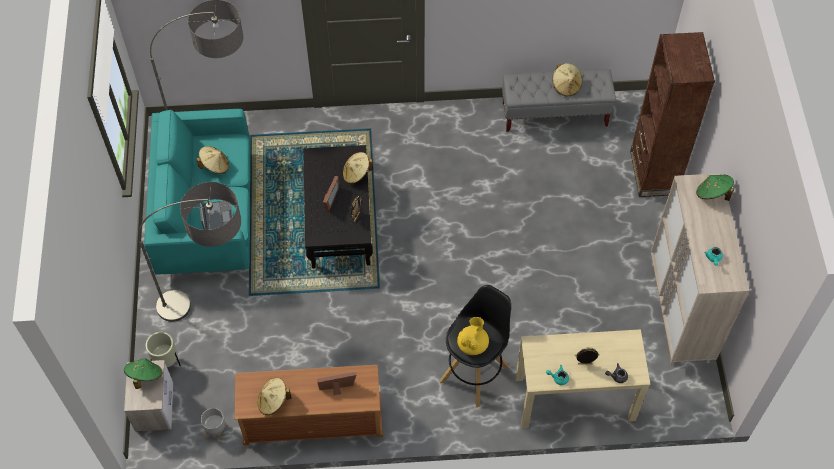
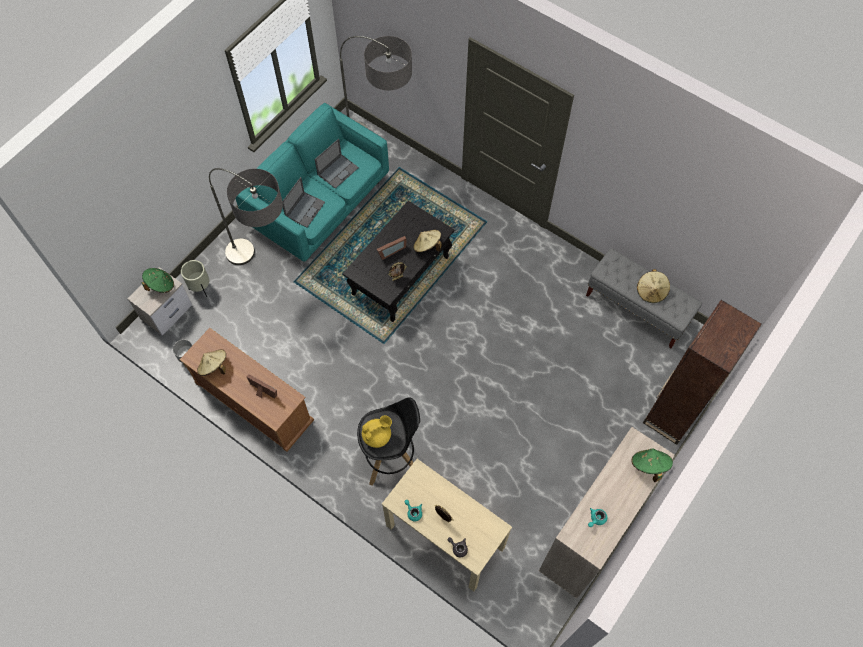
camera: 40 degrees right, 5 degrees up
beige hat [197,146,229,174] -> laptop [315,139,359,189]

